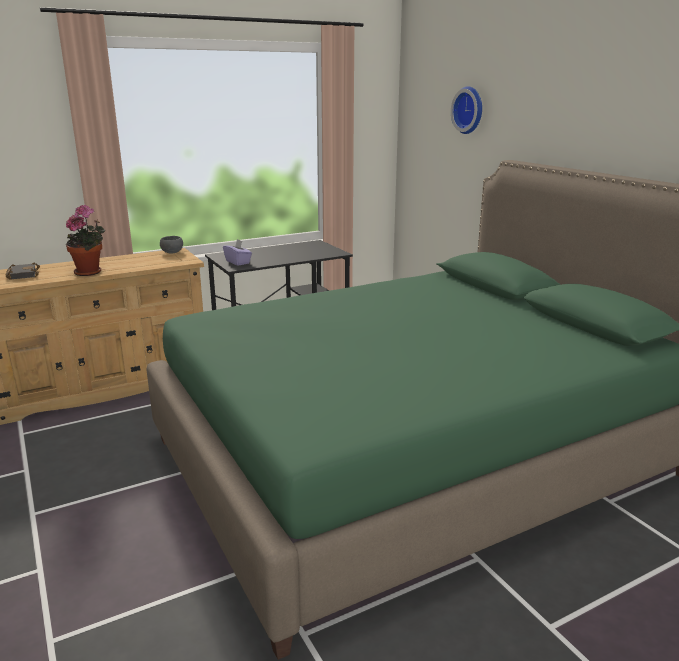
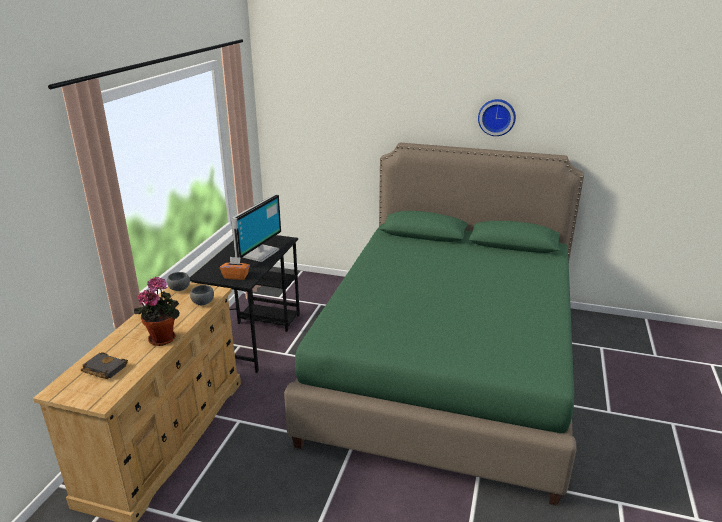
camera: 45 degrees left, 5 degrees up
purple tissue box [223,239,252,266] -> orange tissue box [220,257,250,280]
wall clock [451,86,482,134] -> wall clock moved to [478,99,516,136]
none -> grey bowl [190,285,214,305]
none -> monitor [231,194,281,262]

